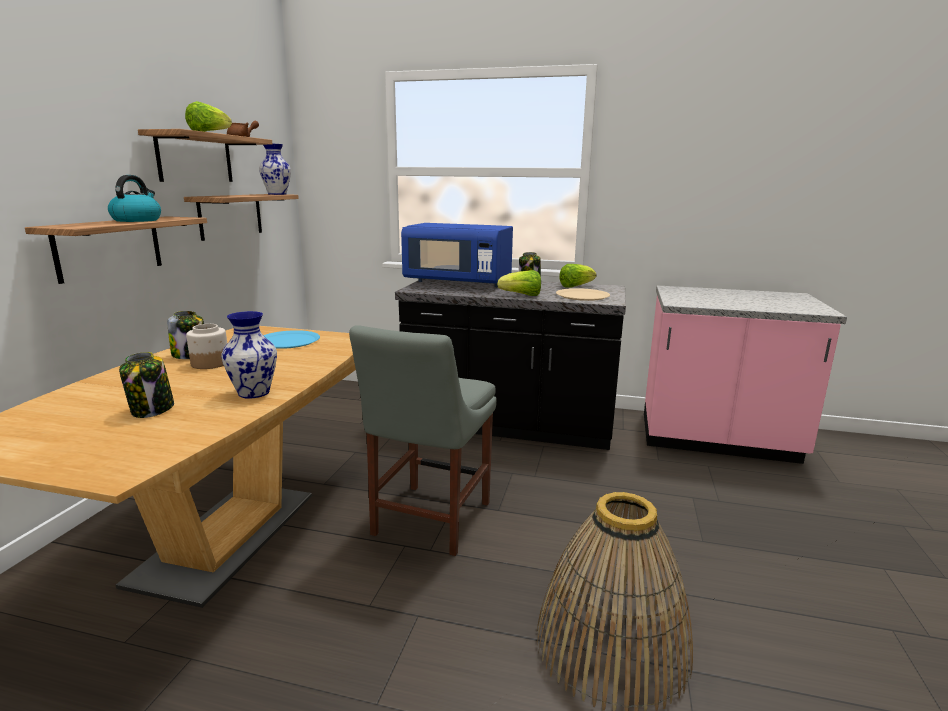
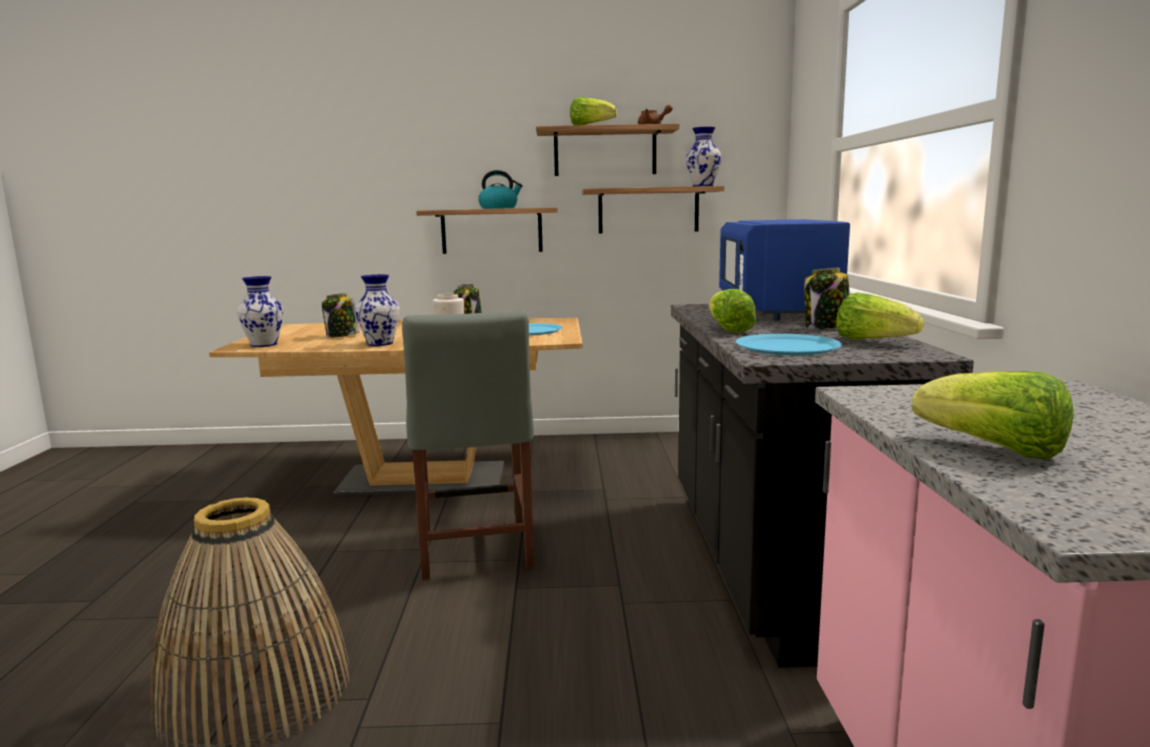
camera: 75 degrees right, 5 degrees down
grey chair [349,325,497,556] -> grey chair turned 105 degrees counterclockwise [402,311,534,580]
beige plate [556,288,610,301] -> blue plate [736,334,842,356]
none -> vase [237,276,284,347]
none -> lettuce [912,371,1074,460]

